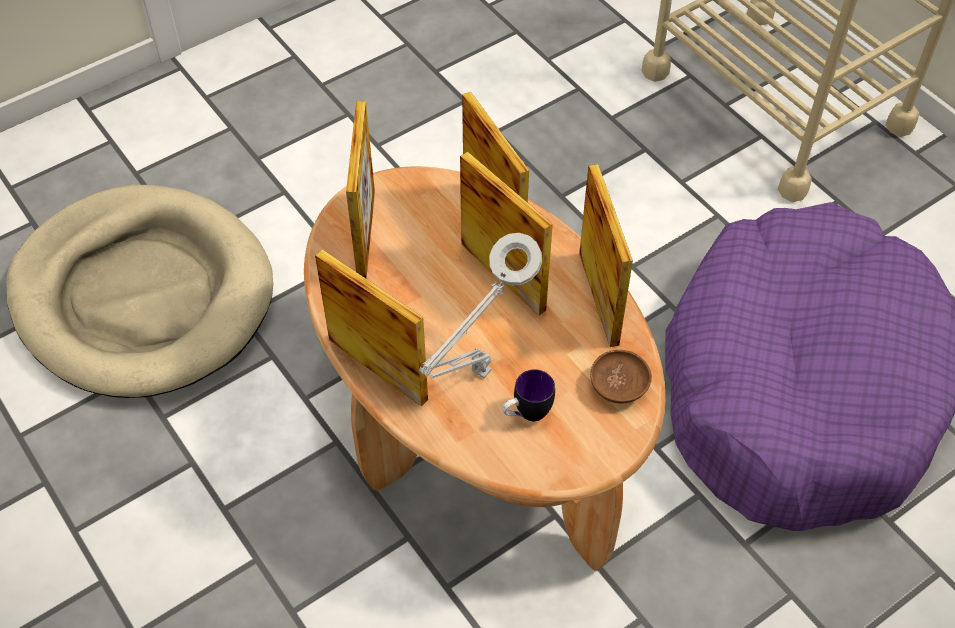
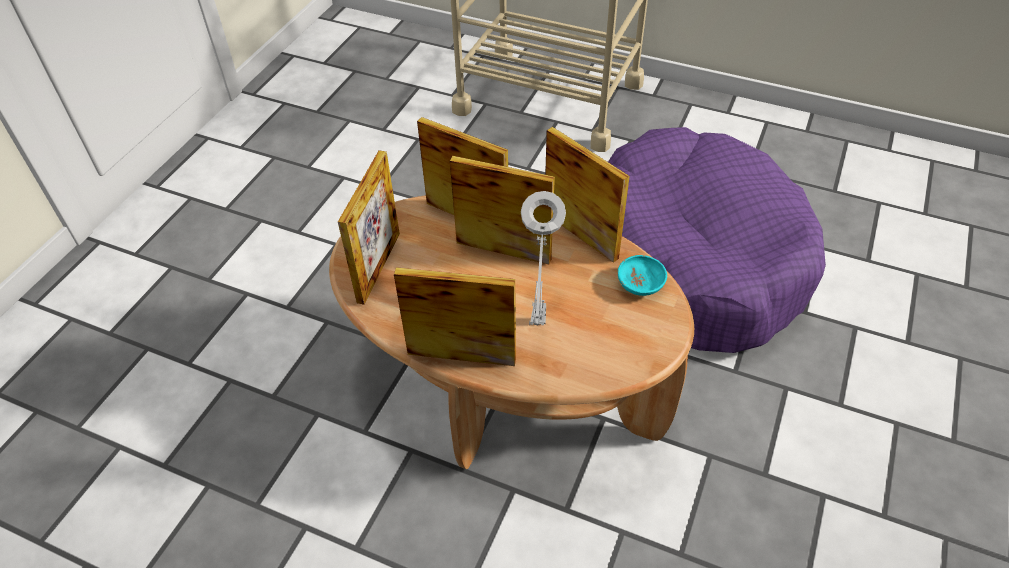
camera: 30 degrees left, 5 degrees down
beige dog bed [6,185,273,398] -> none
picture frame [346,101,375,279] -> picture frame turned 45 degrees clockwise [338,150,400,305]
mug [502,369,555,421] -> none
brown bowl [590,350,652,403] -> turquoise bowl [618,255,667,296]

